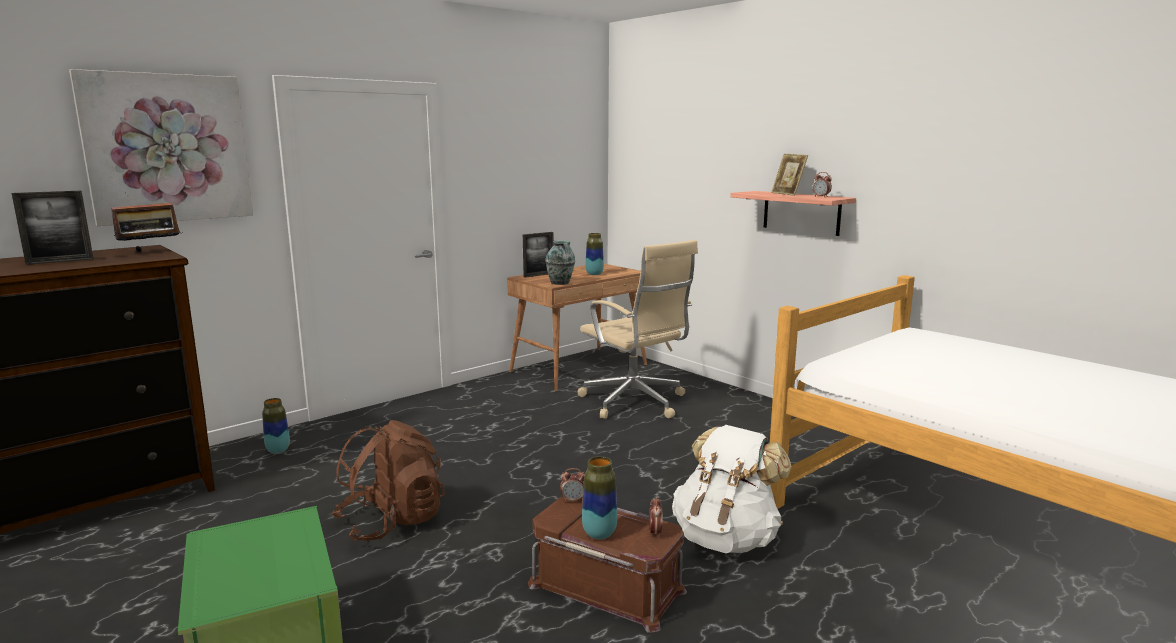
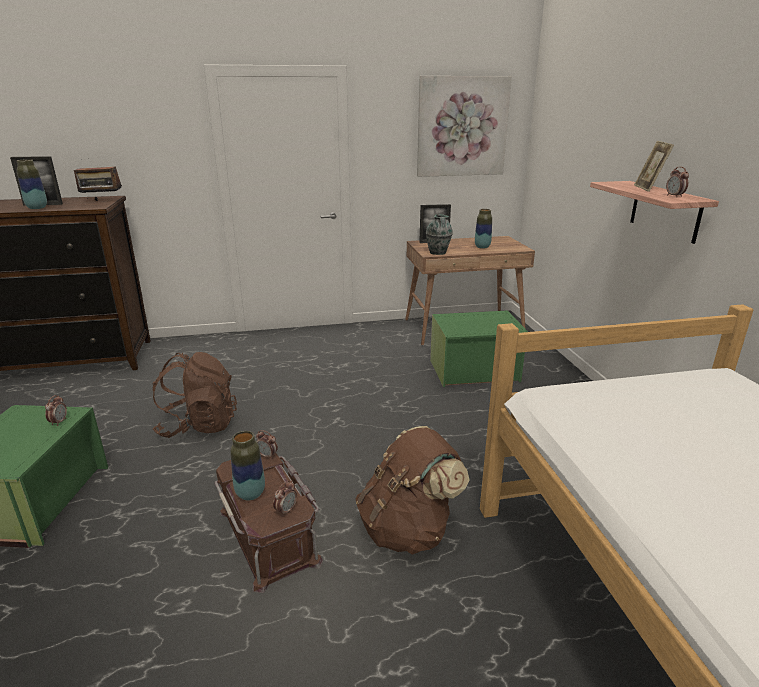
camera: 30 degrees right, 10 degrees up
picture [69,69,253,226] -> picture moved to [417,76,512,177]
vase [262,398,290,453] -> vase moved to [17,159,47,209]
beige office chair [578,240,698,419] -> green storage box [430,310,528,387]
white backpack [672,425,792,553] -> brown backpack [356,426,469,554]
none -> alarm clock [45,395,67,426]

